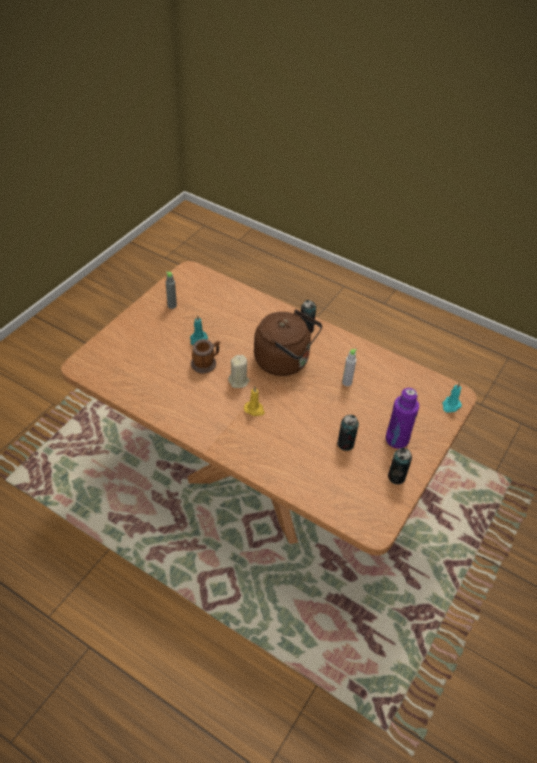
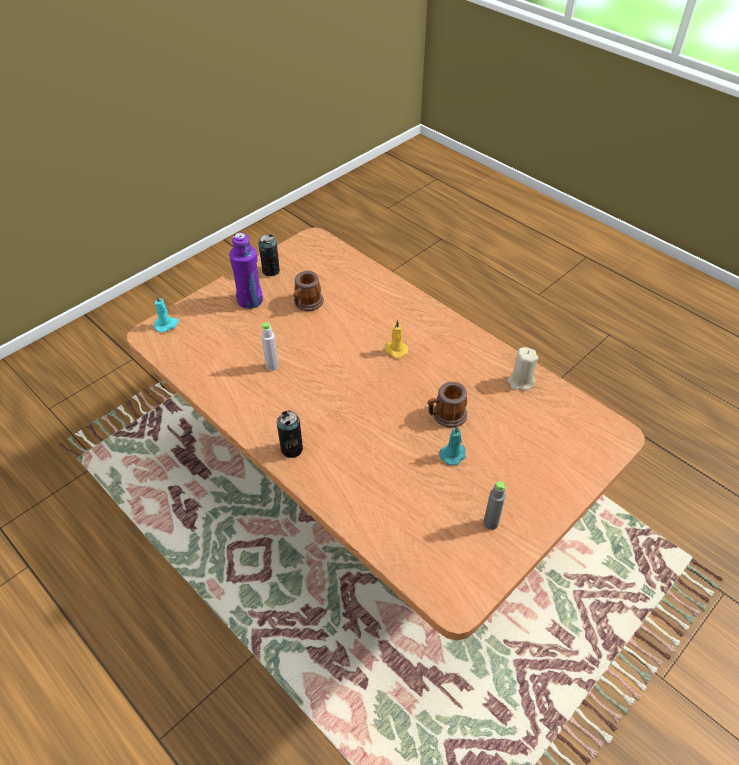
camera: 165 degrees left, 0 degrees up
beige candle [228,355,250,388] -> beige candle moved to [508,347,538,391]
brown kettle [254,309,322,376] -> none
can [337,415,359,451] -> mug [293,271,324,311]

